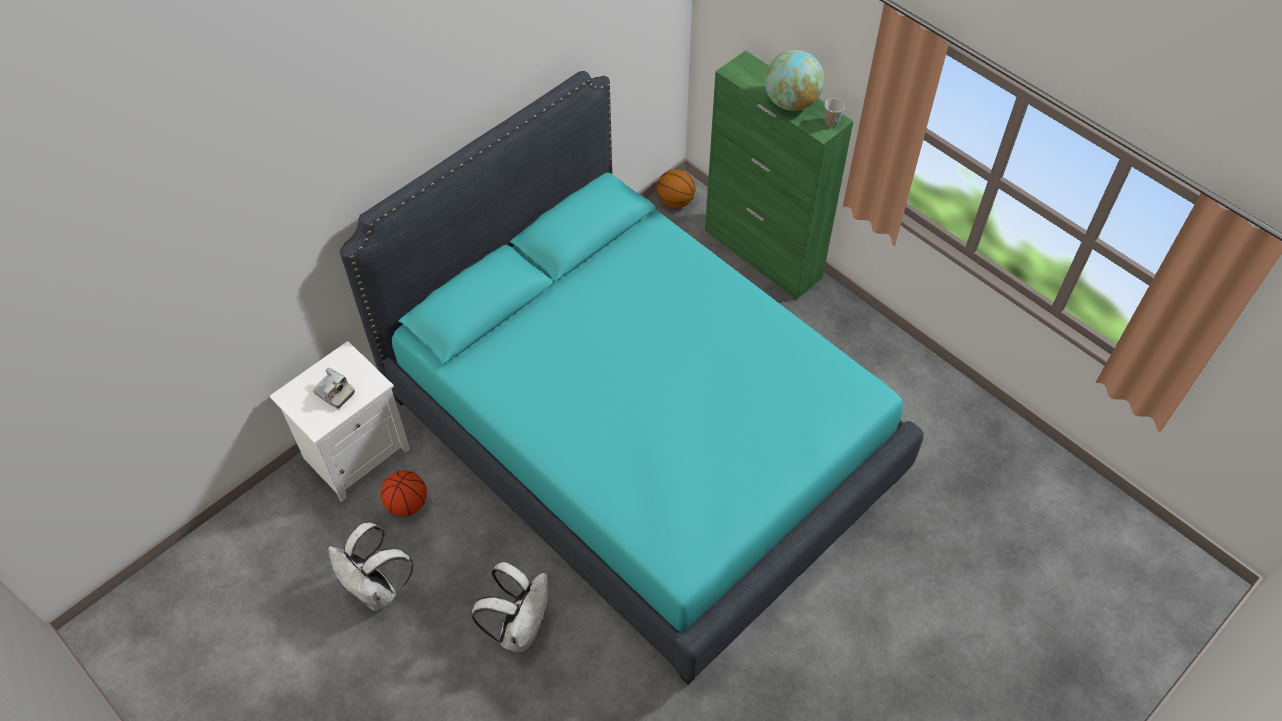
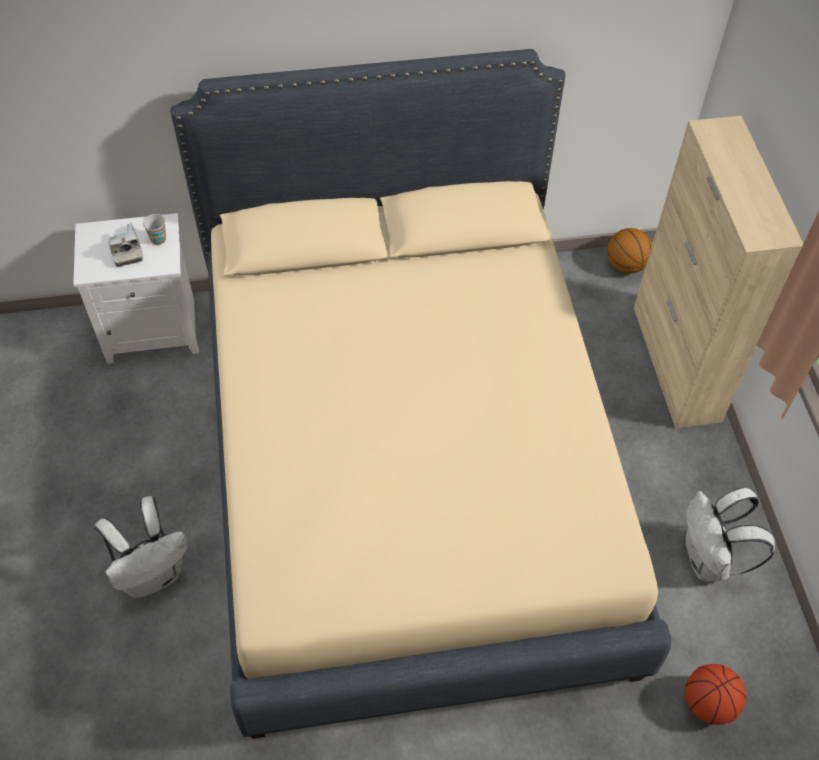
camera: 35 degrees right, 0 degrees up
white backpack [328,523,413,611] -> white backpack moved to [686,487,775,582]
turquoise bed [340,71,924,685] -> beige bed [170,49,671,739]
basketball [381,470,427,516] -> basketball moved to [685,664,746,725]
green cabinet [705,50,854,300] -> beige cabinet [634,116,803,428]
globe [765,50,825,111] -> none
cup [825,98,845,127] -> cup moved to [143,214,166,245]

